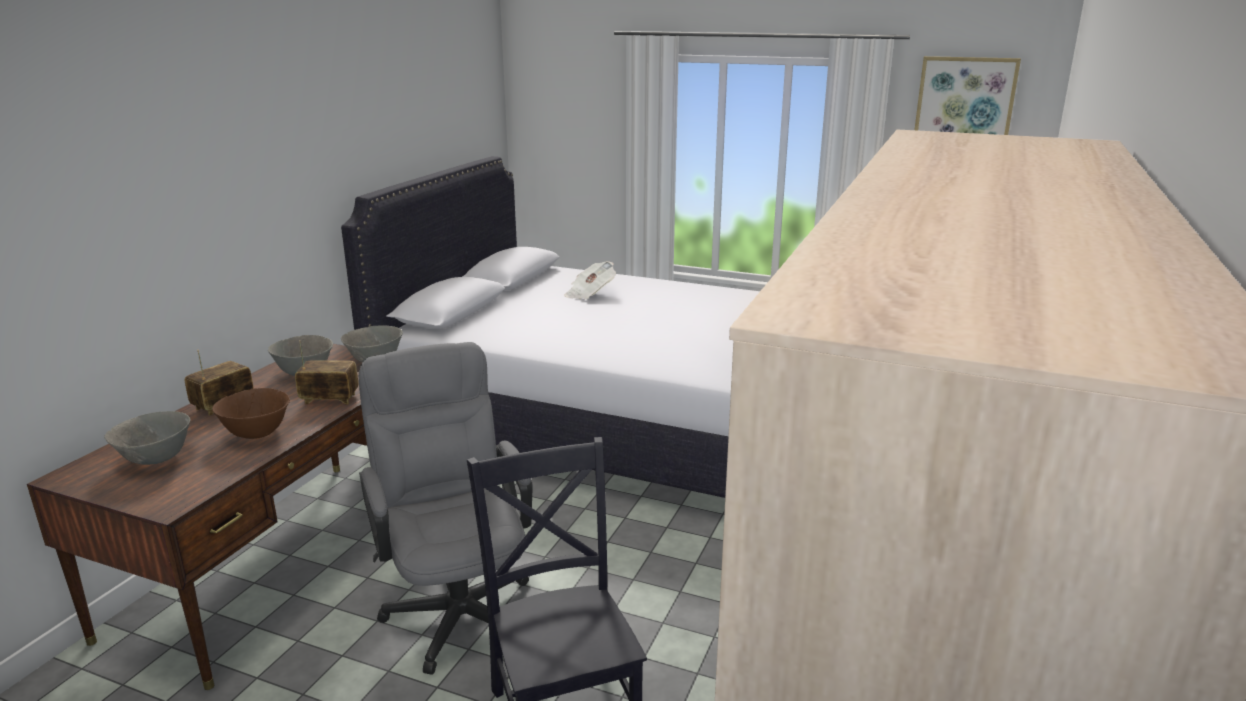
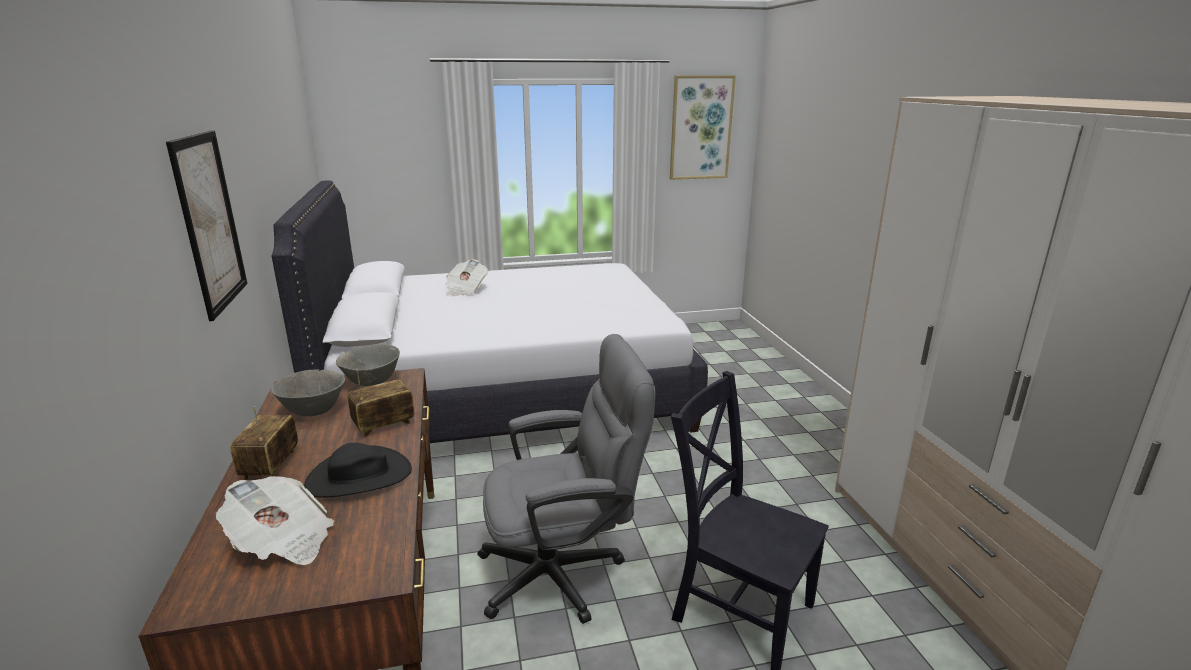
camera: 35 degrees left, 0 degrees up
grey bowl [104,411,191,465] -> newspaper [216,476,334,565]
brown bowl [212,388,290,439] -> black hat [304,443,412,498]
grey office chair [358,342,533,675] -> grey office chair turned 135 degrees clockwise [477,334,655,624]
none -> picture [166,130,248,321]

